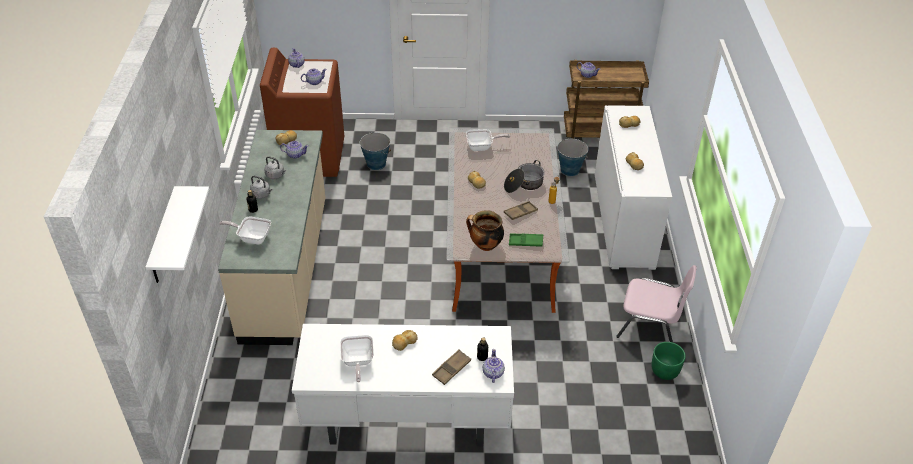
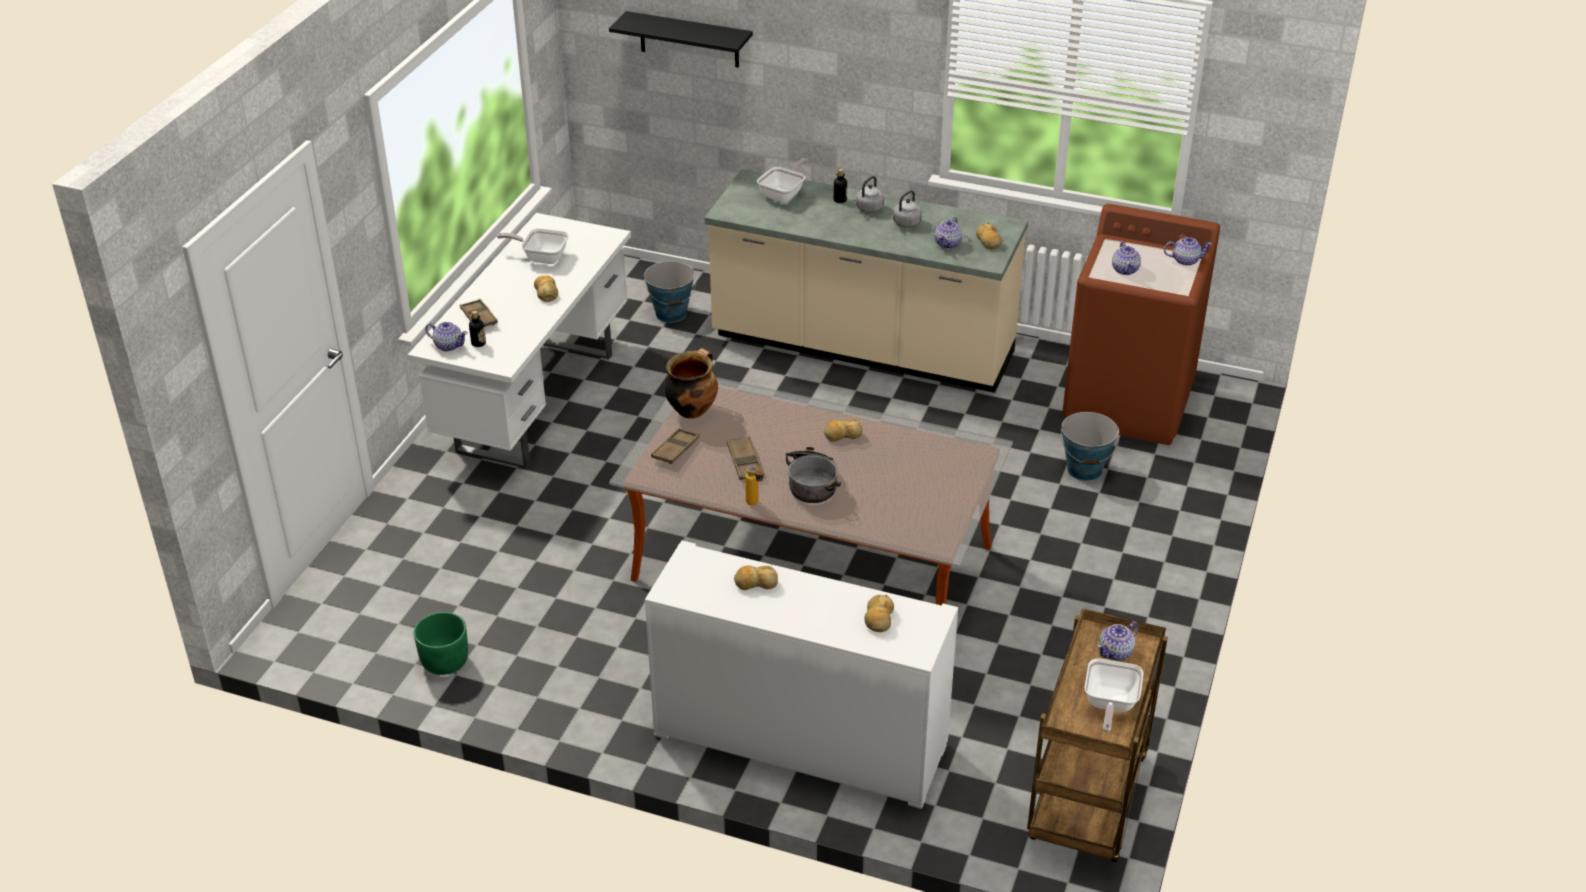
camera: 110 degrees right, 5 degrees down
white shelf [145,186,209,283] -> black shelf [609,11,753,67]
frying pan [466,129,510,151] -> frying pan moved to [1085,658,1143,732]
green tray [509,234,543,246] -> brown tray [651,428,700,464]
bucket [557,139,588,176] -> bucket moved to [644,261,696,323]
pink chair [616,265,697,342] -> none

